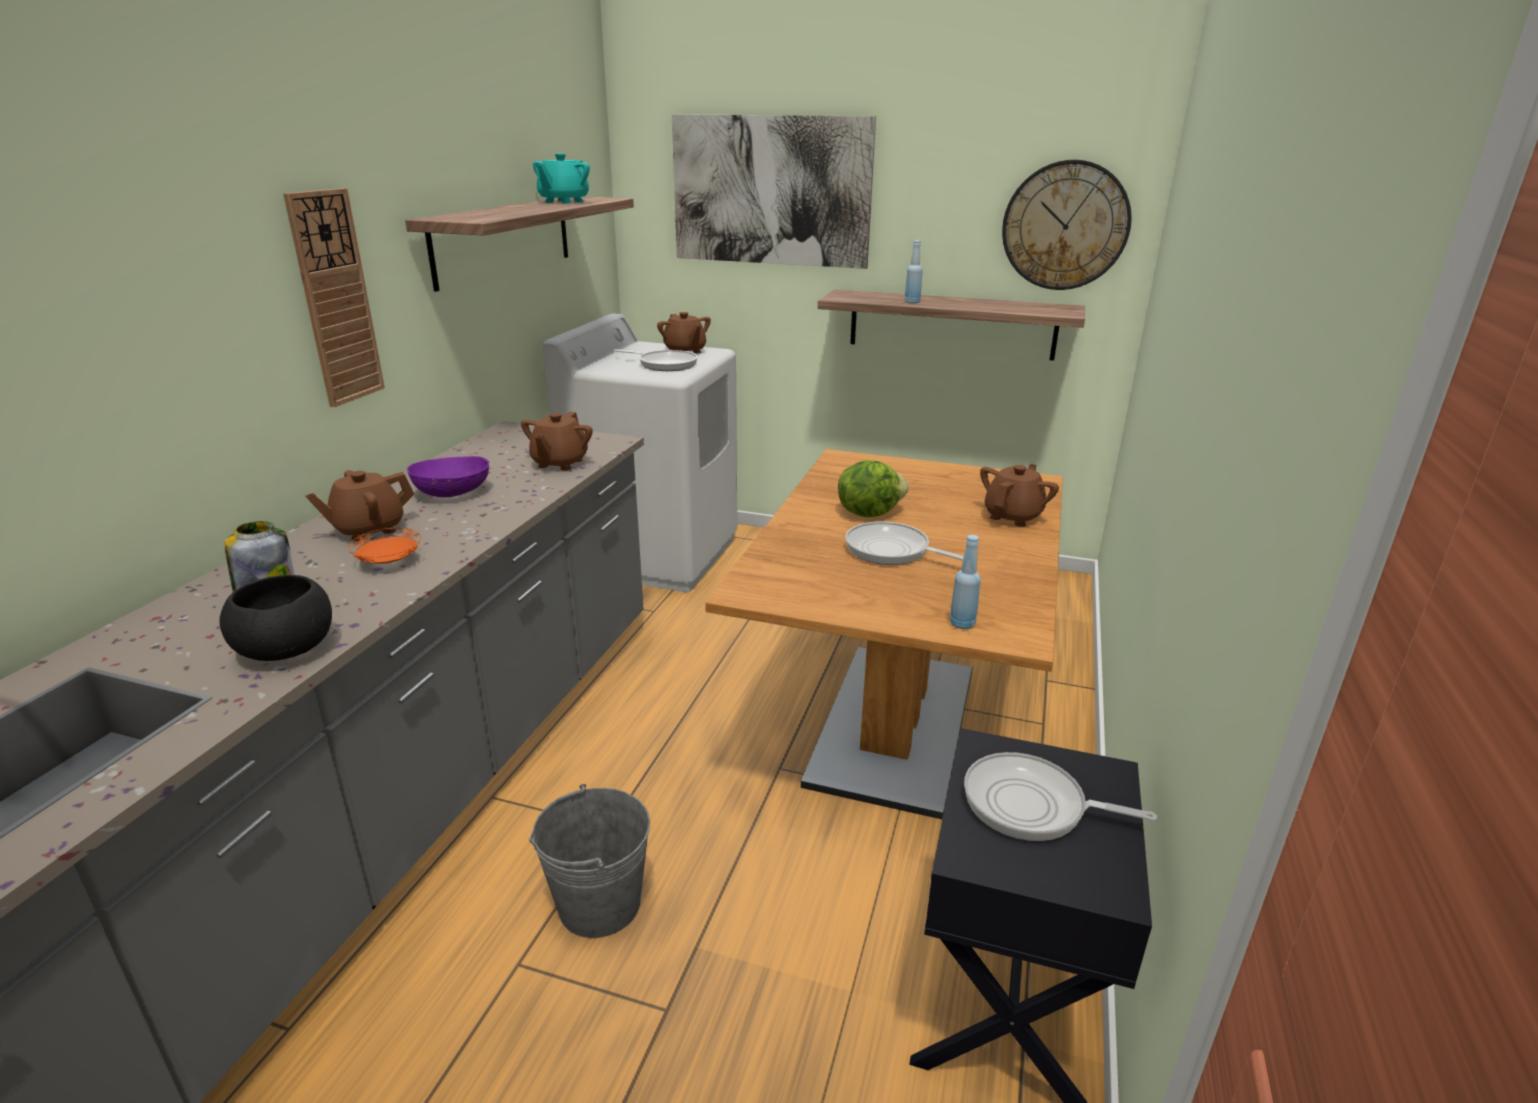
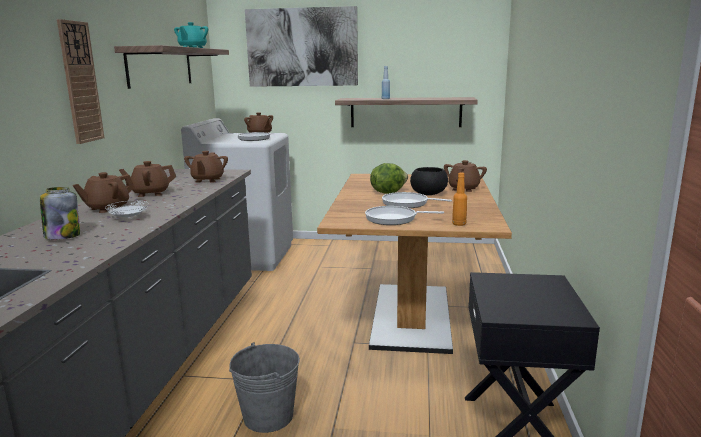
camera: 10 degrees left, 10 degrees down
black bowl [219,575,332,661] -> black bowl moved to [410,167,448,195]
orange plate [348,528,421,564] -> white plate [105,200,148,218]
purple bowl [407,456,489,497] -> brown teapot [119,161,176,197]
blue bottle [950,535,981,629] -> orange bottle [452,173,467,226]
frying pan [964,752,1157,841] -> frying pan moved to [365,206,444,225]
wall clock [1002,160,1132,290] -> none

